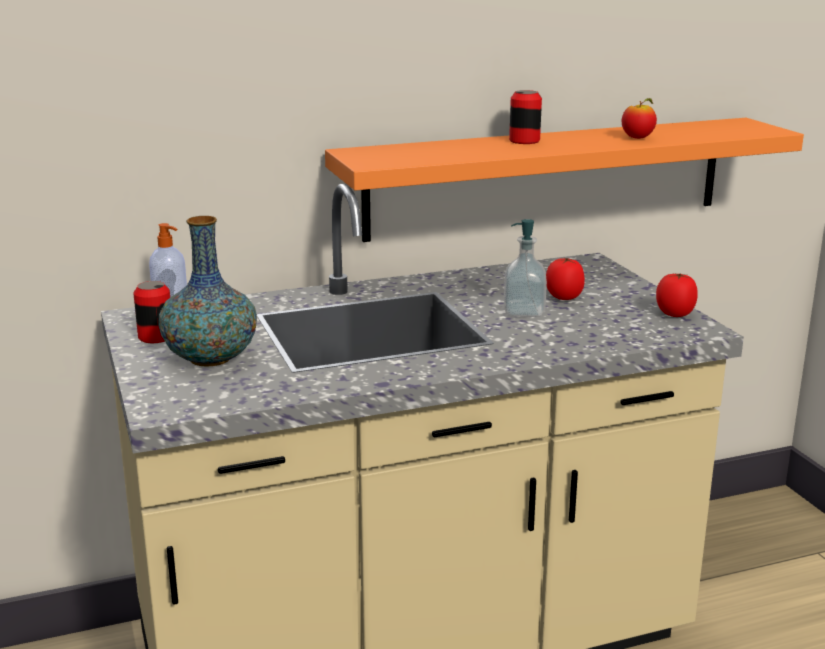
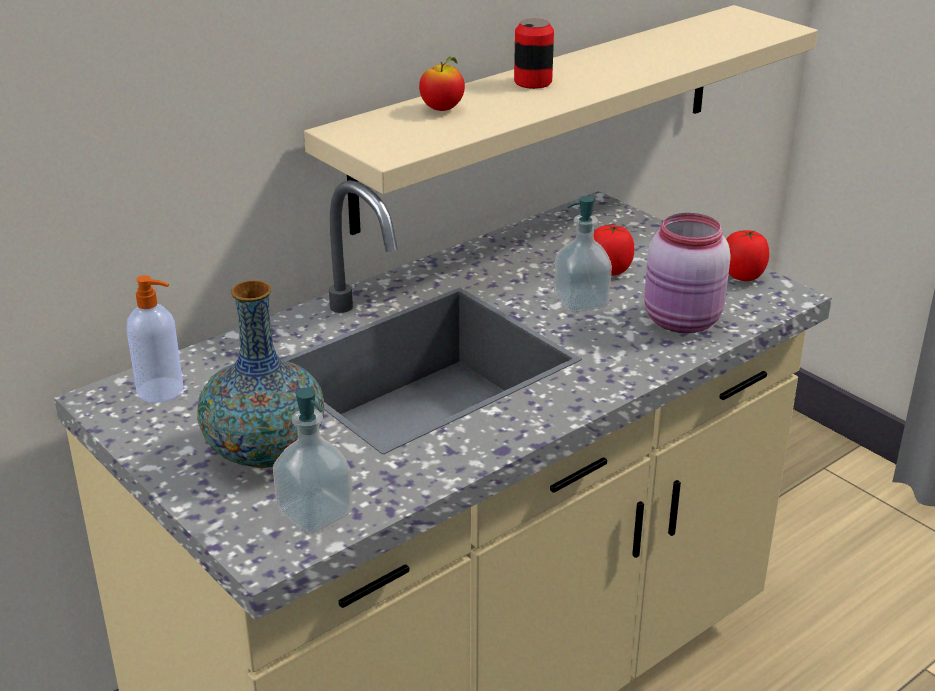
camera: 20 degrees left, 10 degrees up
can [133,281,170,343] -> none
orange shelf [325,118,804,242] -> beige shelf [304,5,818,235]
apple [622,98,657,139] -> apple moved to [419,57,465,111]
none -> soap dispenser [273,388,353,534]
none -> pink jar [644,213,731,333]

